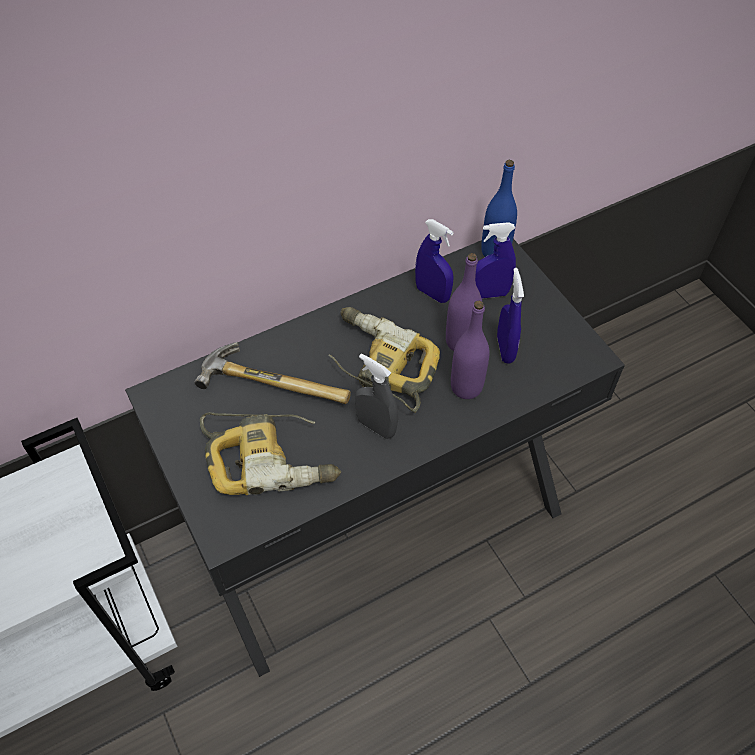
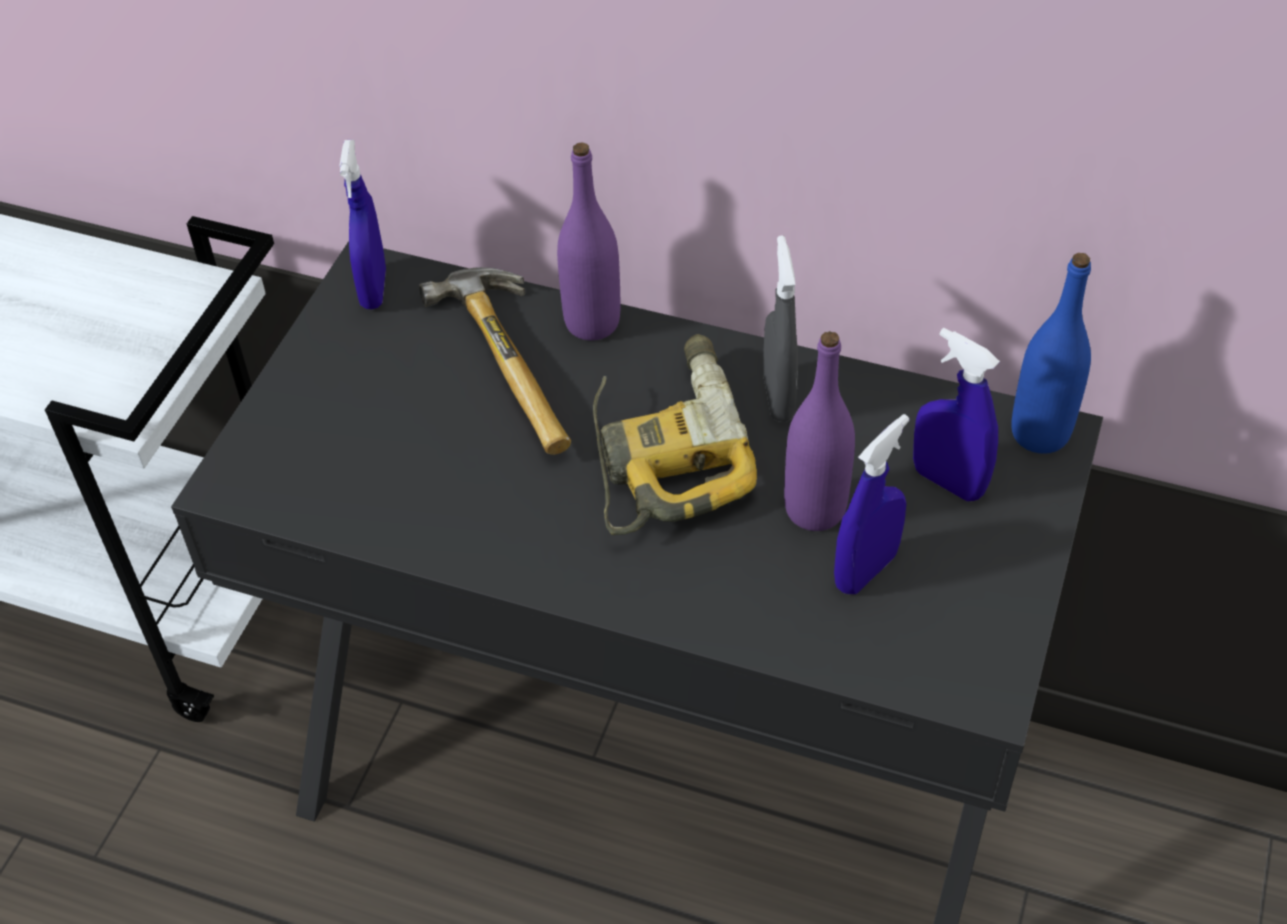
camera: 50 degrees right, 5 degrees down
power drill [200,413,341,495] -> none
grey spray bottle [355,353,398,439] -> grey spray bottle moved to [763,235,798,422]
blue spray bottle [415,219,454,303] -> blue spray bottle moved to [339,140,386,309]
purple bottle [451,301,490,399] -> purple bottle moved to [557,143,620,340]

